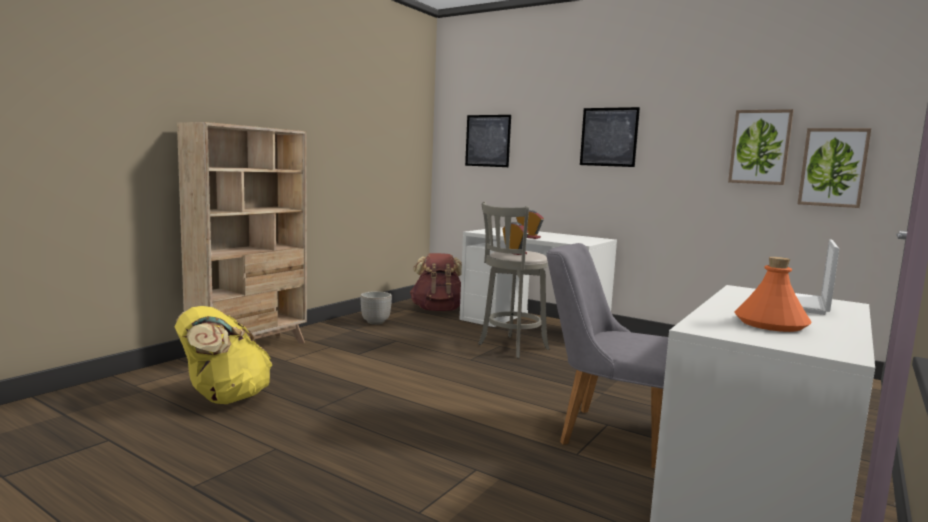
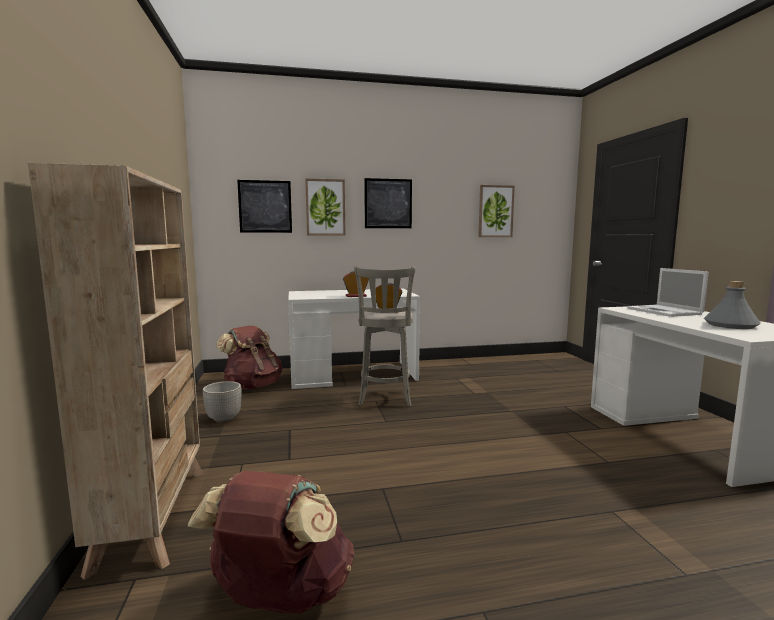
camera: 45 degrees left, 0 degrees up
yellow backpack [174,306,272,404] -> brown backpack [188,471,354,614]
grey chair [546,243,668,469] -> none
orange bottle [734,257,811,332] -> grey bottle [704,281,761,329]
picture [798,128,871,208] -> picture moved to [305,178,345,236]

